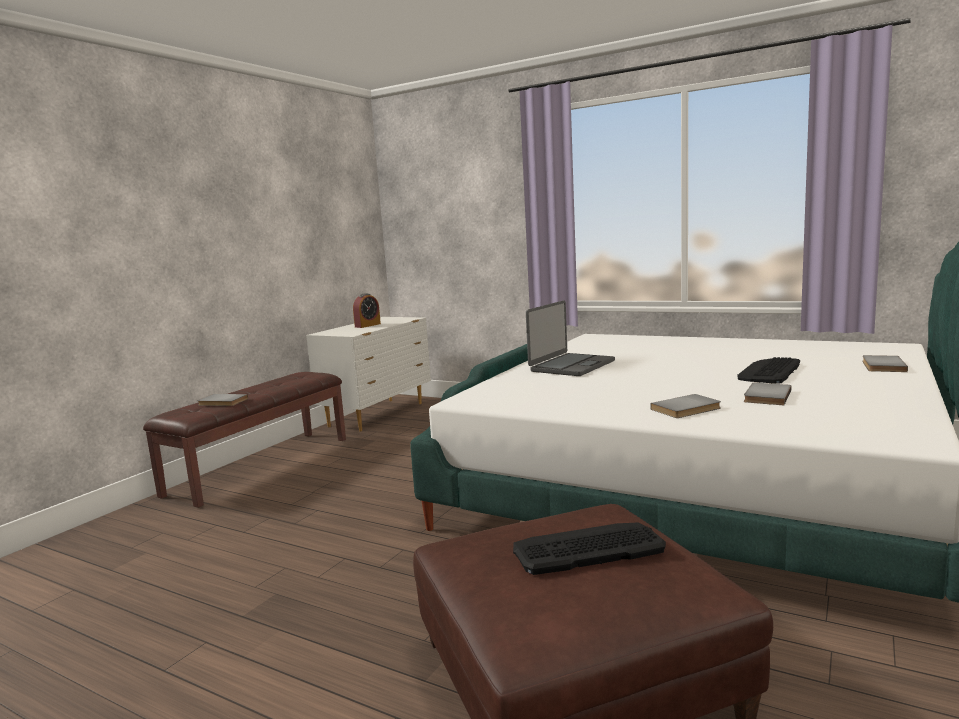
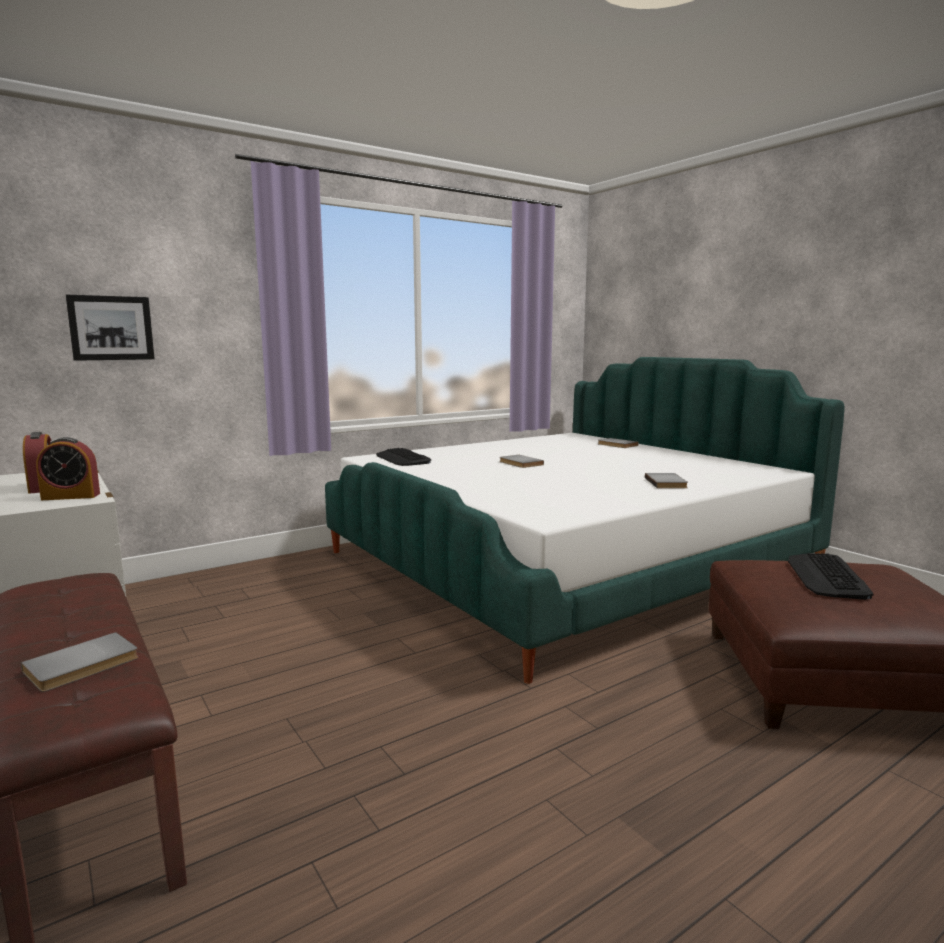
camera: 65 degrees left, 0 degrees up
laptop [526,300,615,376] -> none
keyboard [737,357,800,384] -> keyboard moved to [376,448,431,466]
grey book [744,383,792,405] -> grey book moved to [500,455,544,468]
none -> alarm clock [36,437,100,500]
none -> picture [66,295,155,361]

